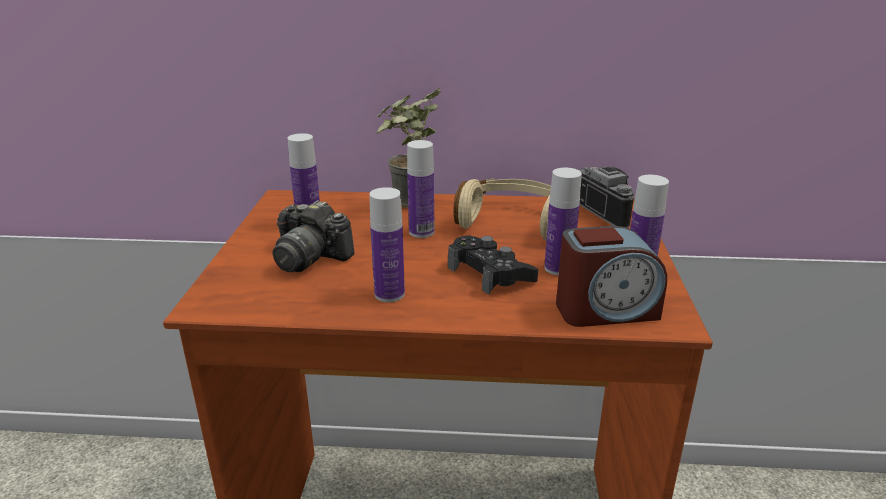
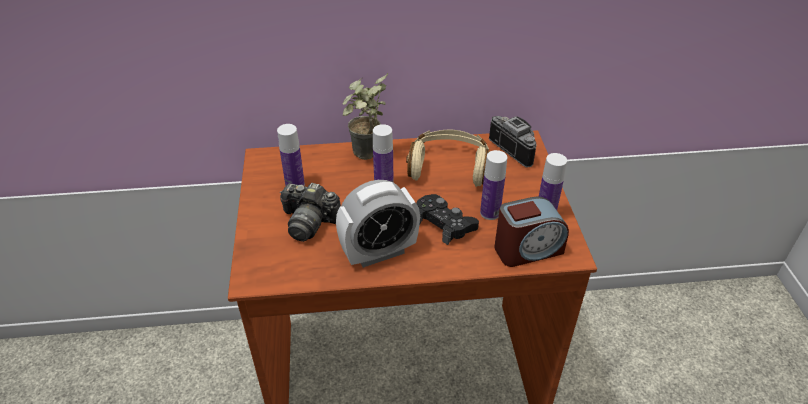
camera: 10 degrees left, 15 degrees up
bottle [369,187,405,302] -> alarm clock [336,180,420,268]

